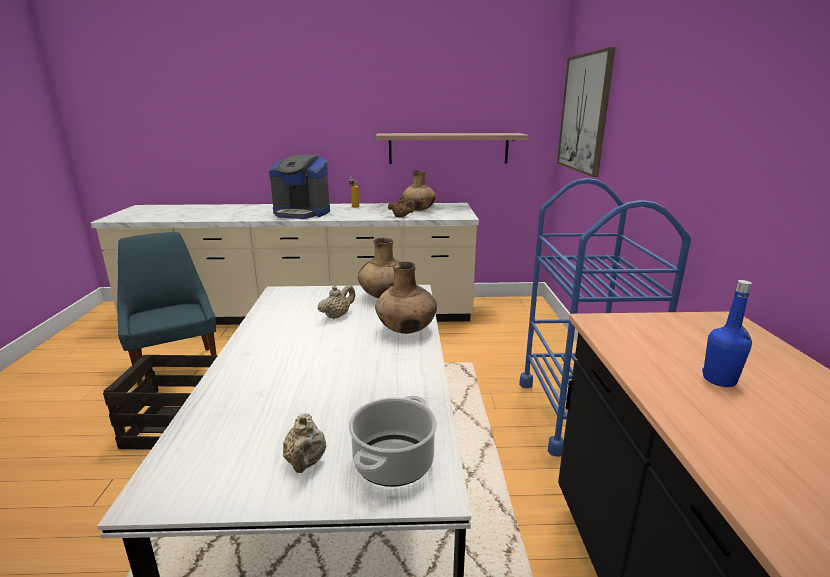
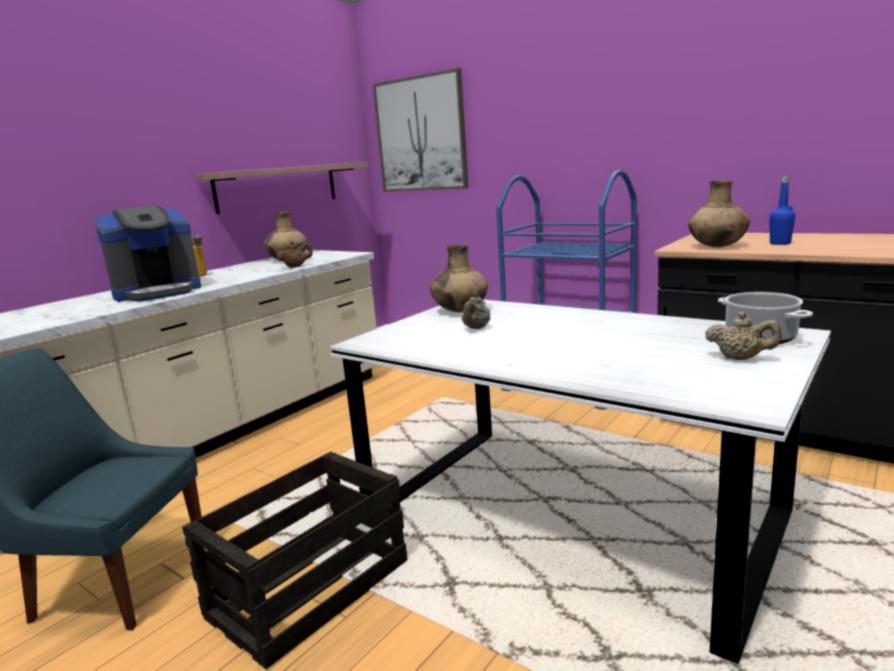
camera: 50 degrees left, 5 degrees down
beige teapot [318,285,355,319] -> beige teapot turned 150 degrees counterclockwise [462,292,490,329]
brown vase [375,261,437,334] -> brown vase moved to [688,180,750,247]

